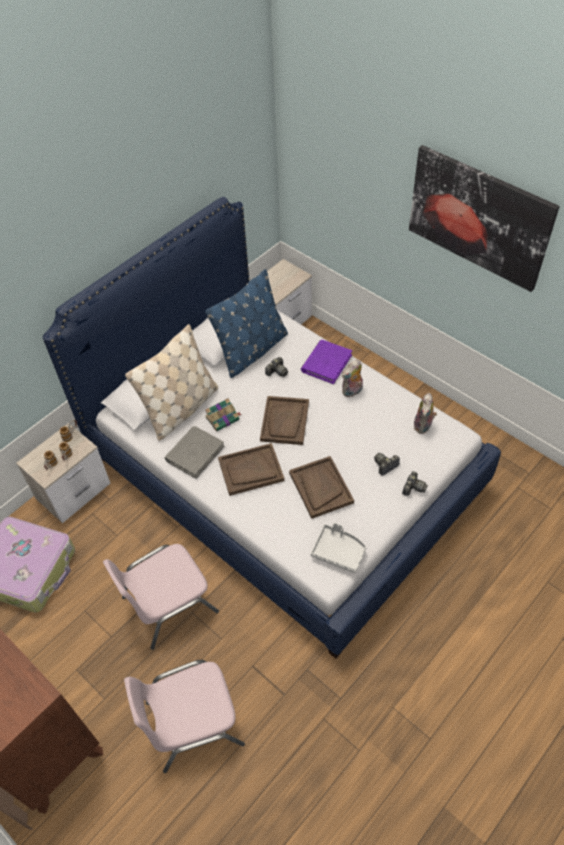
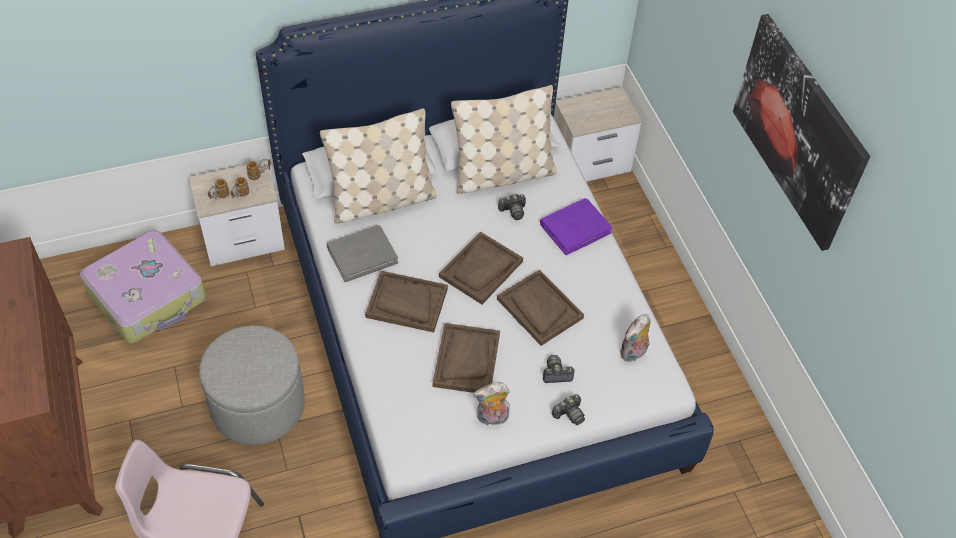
camera: 25 degrees right, 0 degrees up
pink chair [103,544,219,650] -> grey ottoman [199,325,305,445]
blue pillow [205,269,288,378] -> beige pillow [451,85,556,194]
book [205,398,241,431] -> none
grey tray [311,523,367,573] -> none
plush toy [342,359,363,397] -> plush toy moved to [473,382,510,425]
none -> brown tray [497,270,584,346]

